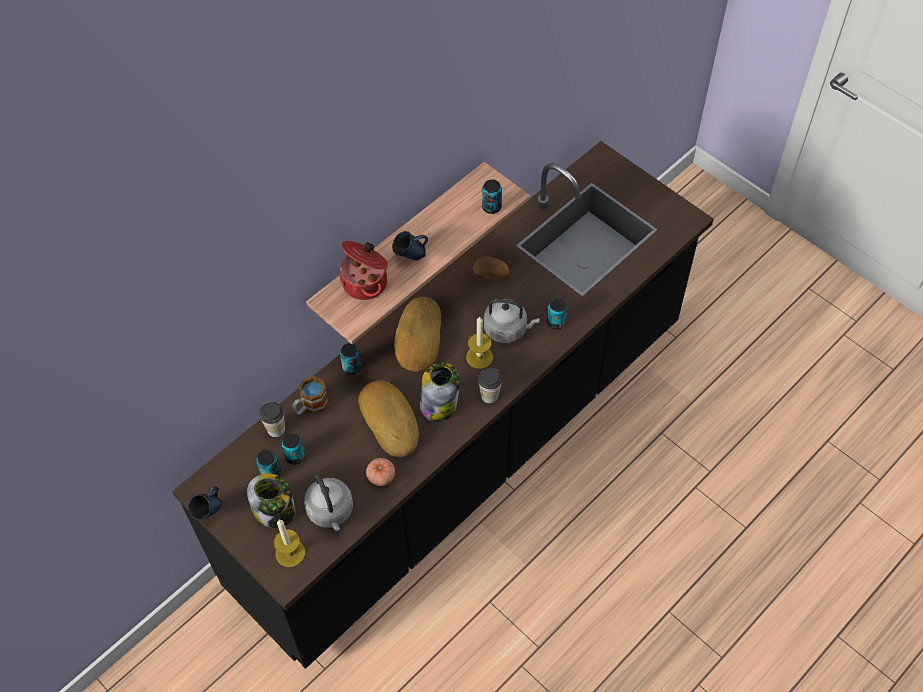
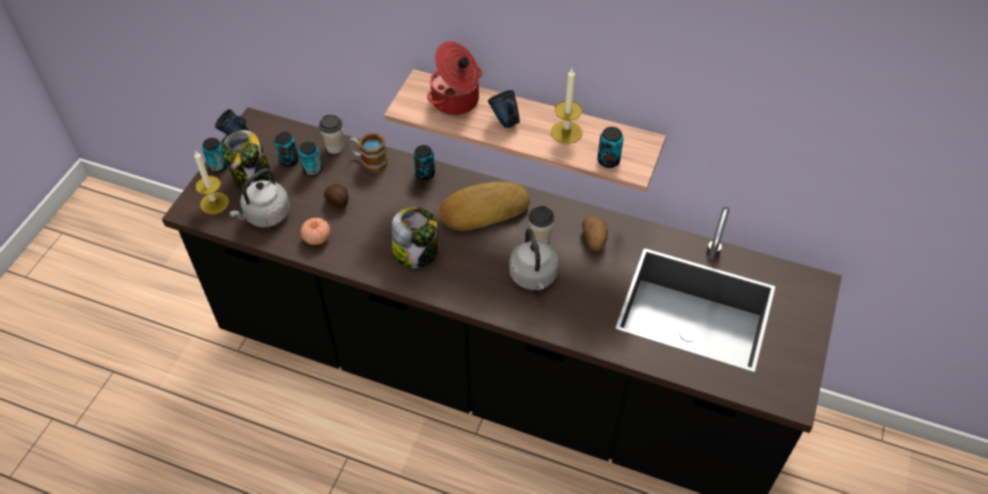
camera: 65 degrees right, 5 degrees down
bread [358,380,419,457] -> none
candle [466,317,493,369] -> candle moved to [551,69,582,144]
cup [478,368,502,403] -> cup moved to [529,206,554,244]
can [547,298,567,329] -> can moved to [202,138,228,173]
none -> potato [324,184,348,207]

